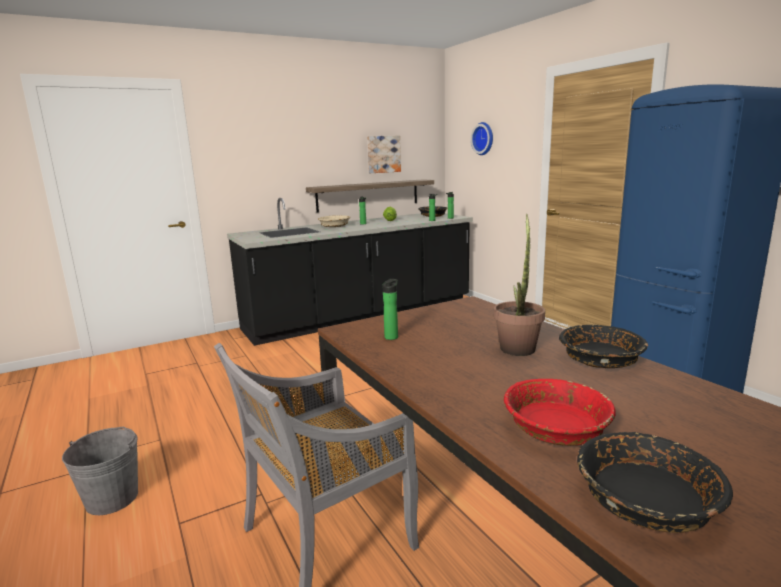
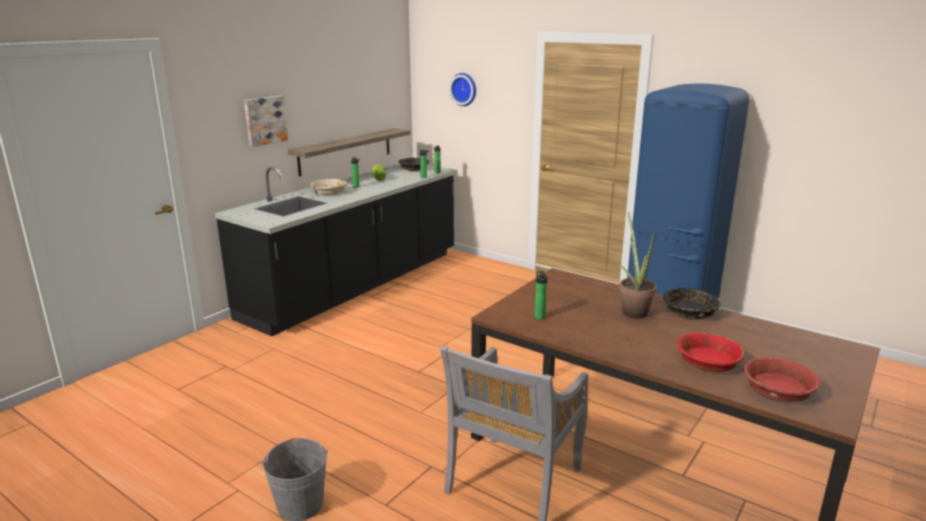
camera: 25 degrees left, 5 degrees up
picture [367,136,401,173] -> picture moved to [244,96,288,147]
black bowl [577,432,733,533] -> red bowl [743,357,820,402]

